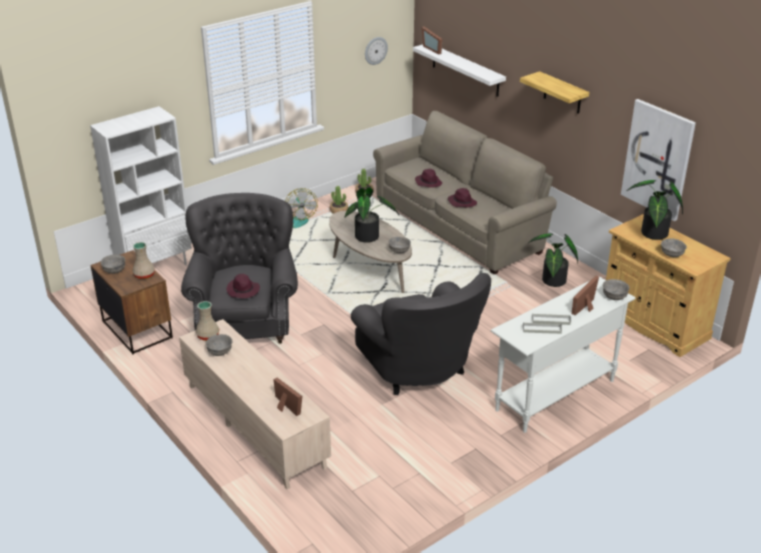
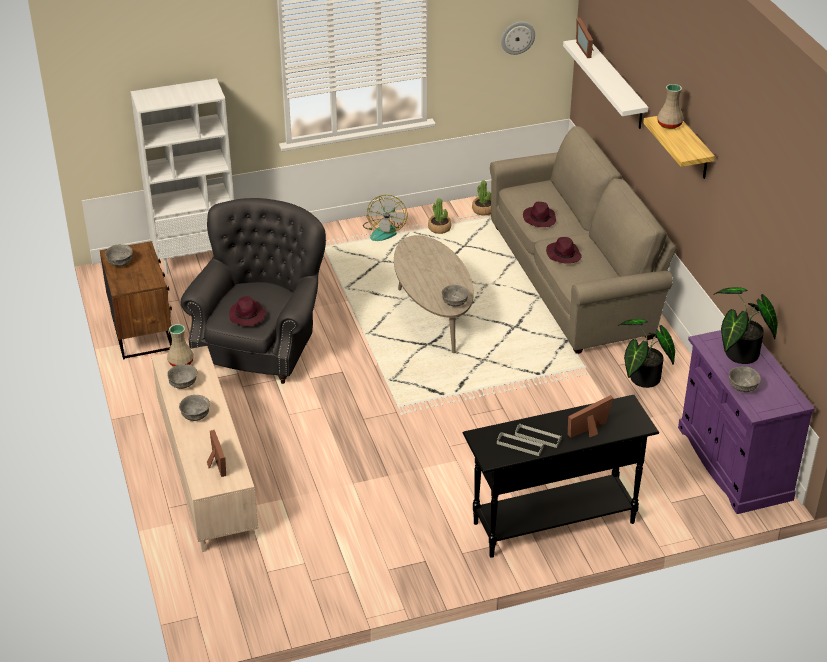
camera: 20 degrees right, 5 degrees up
beige vase [133,242,155,279] -> beige vase moved to [657,84,683,129]
potted plant [344,187,399,243] -> none
grey armchair [351,273,491,395] -> none
white console table [491,277,635,433] -> black console table [463,395,659,558]
grey bowl [603,279,629,300] -> grey bowl moved to [179,395,210,421]
beige cabinet [606,214,731,357] -> purple cabinet [678,330,815,514]
picture [621,99,696,221] -> none

